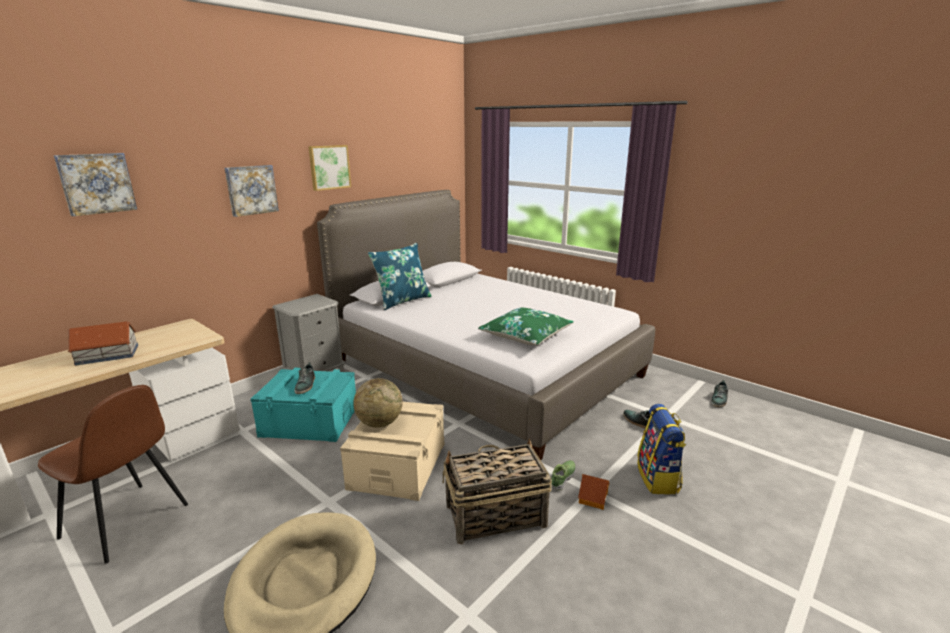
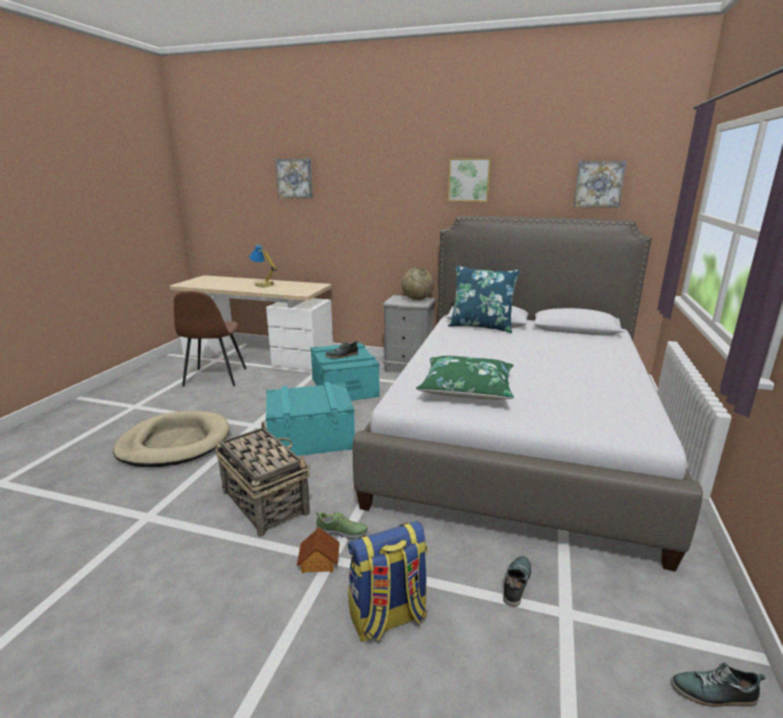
camera: 65 degrees right, 0 degrees up
toy house [67,321,138,366] -> table lamp [249,244,277,288]
picture [225,165,279,217] -> picture moved to [573,161,626,208]
beige storage box [340,402,444,501] -> turquoise storage box [266,382,355,456]
globe [353,378,403,428] -> globe moved to [401,267,434,300]

